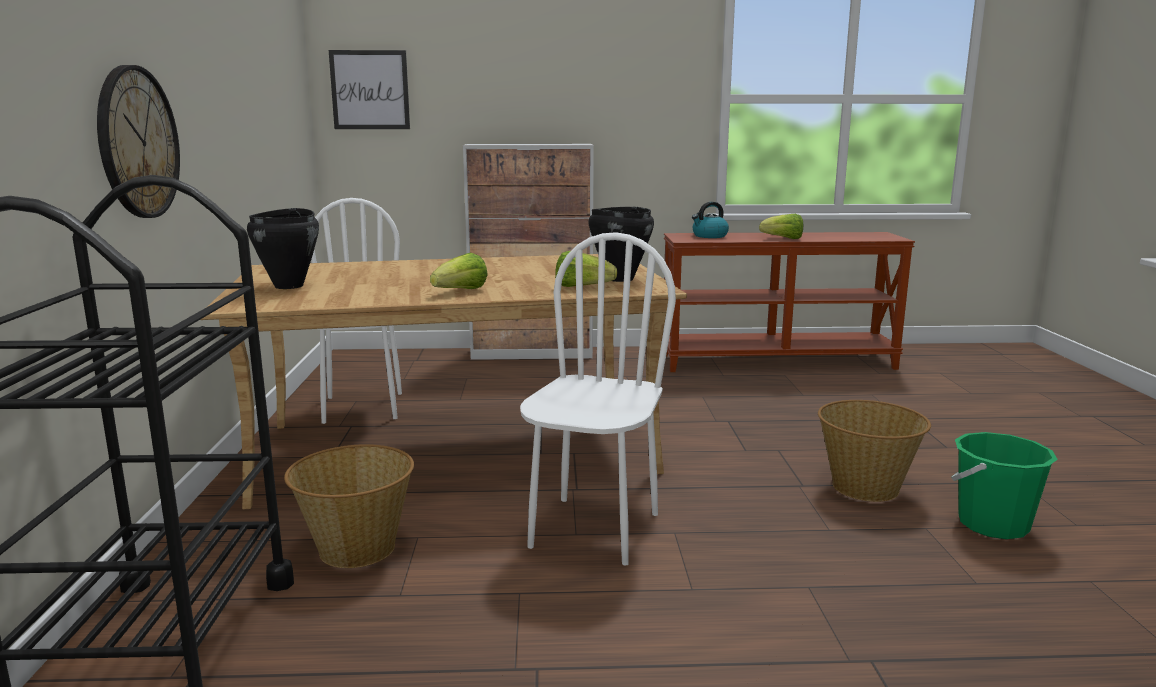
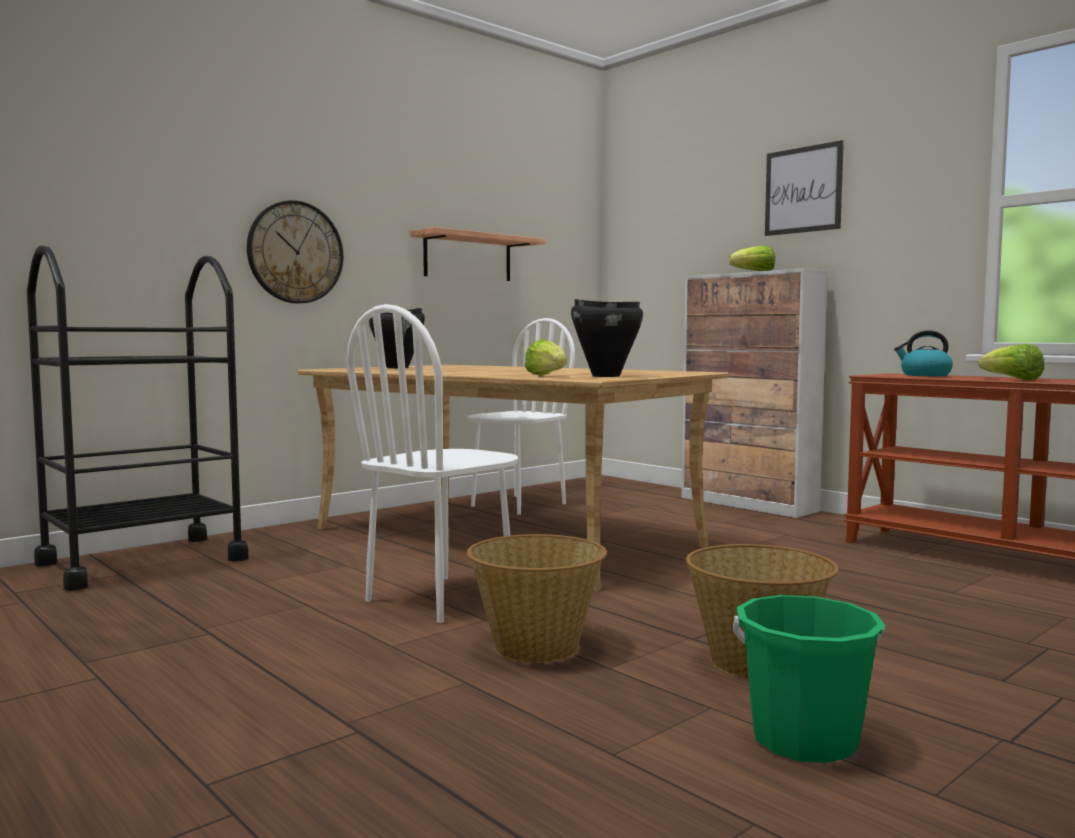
camera: 50 degrees right, 10 degrees down
basket [284,444,414,568] -> basket moved to [467,534,607,663]
picture [329,50,410,129] -> picture moved to [765,140,844,236]
lettuce [430,252,488,289] -> lettuce moved to [729,245,775,271]
white chair [520,232,676,565] -> white chair turned 150 degrees clockwise [347,304,518,623]
none -> shelf [410,227,546,281]

